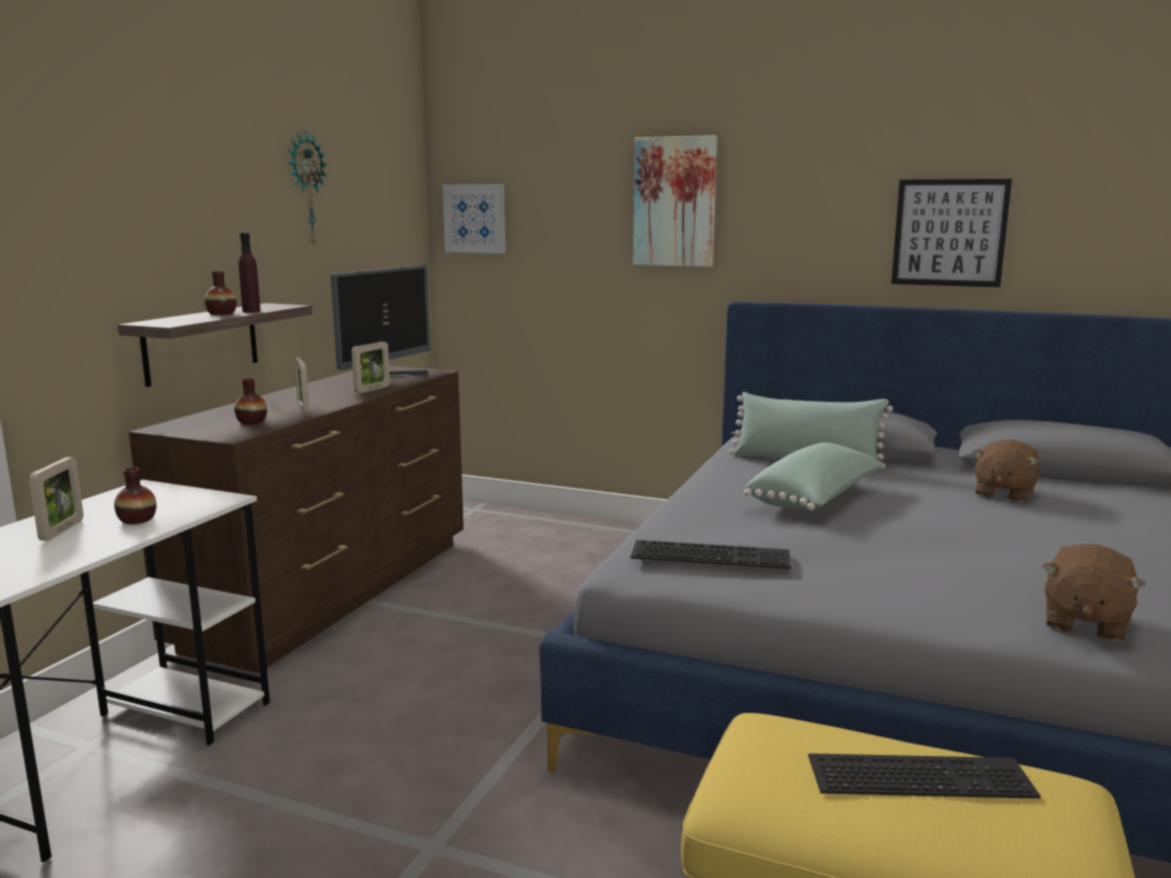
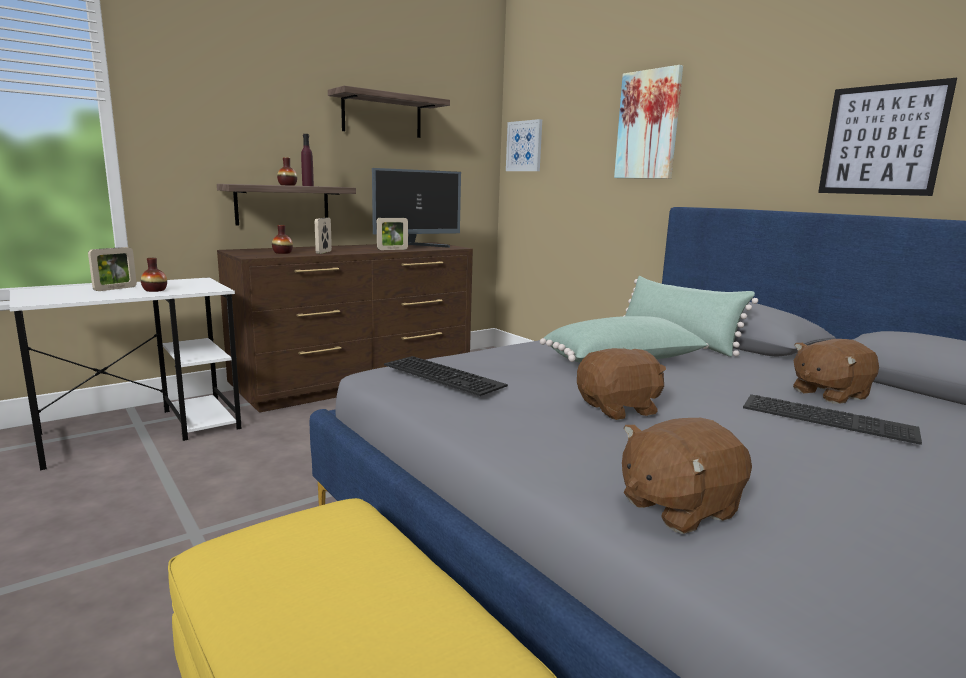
camera: 30 degrees right, 0 degrees up
wall clock [287,131,328,245] -> shelf [328,86,450,138]
keyboard [808,753,1041,799] -> keyboard moved to [743,394,922,445]
none -> brown plush toy [577,348,666,420]

